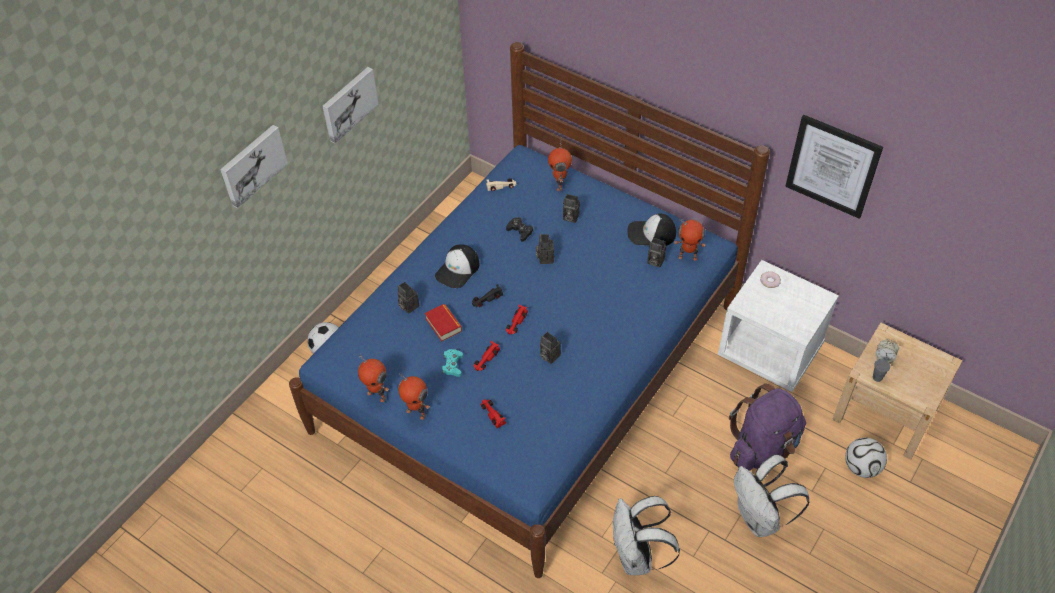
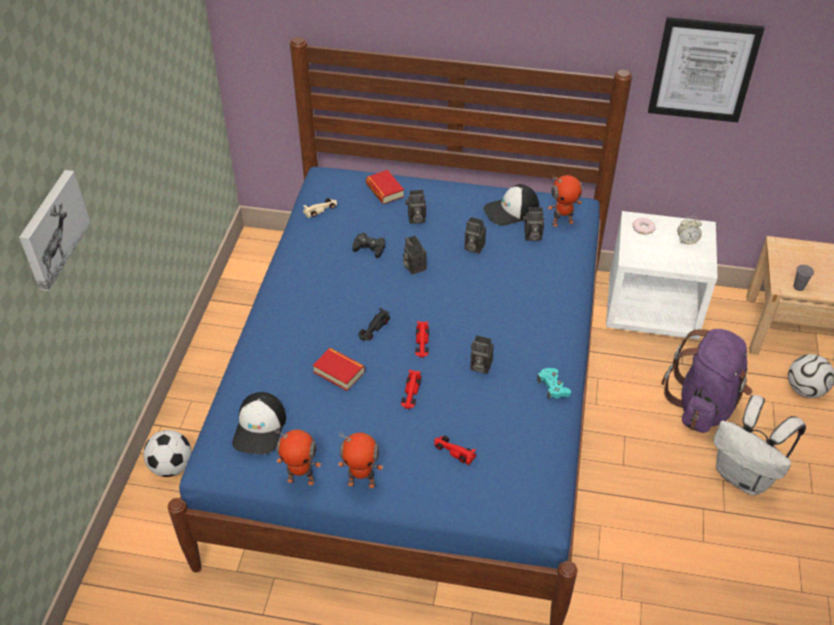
camera: 25 degrees left, 5 degrees down
picture [323,67,379,144] -> none
camera [398,282,419,314] -> camera moved to [464,217,486,254]
cap [435,244,479,288] -> cap moved to [232,392,286,454]
turquoise game controller [442,349,463,377] -> turquoise game controller moved to [537,368,571,399]
toy robot [548,140,572,191] -> book [366,170,404,204]
white backpack [613,496,680,575] -> none
alarm clock [875,340,899,364] -> alarm clock moved to [677,217,702,244]

